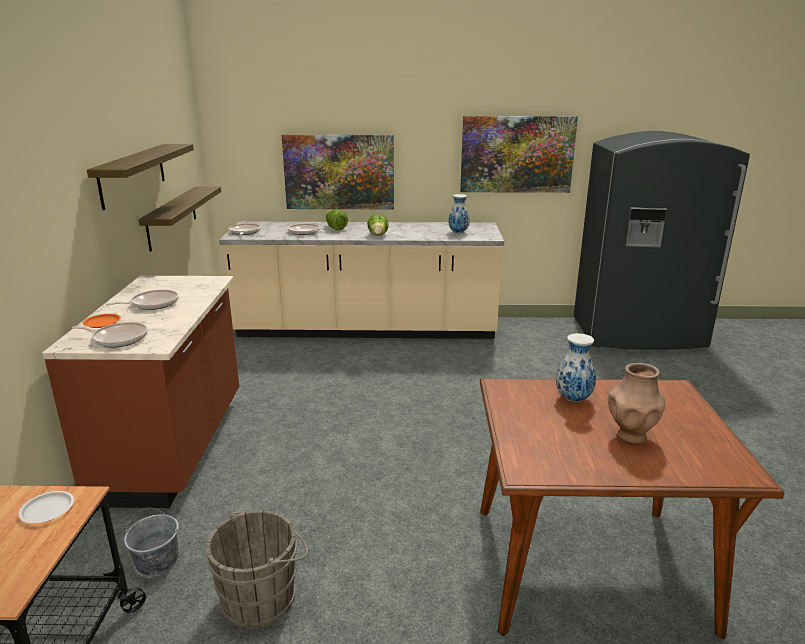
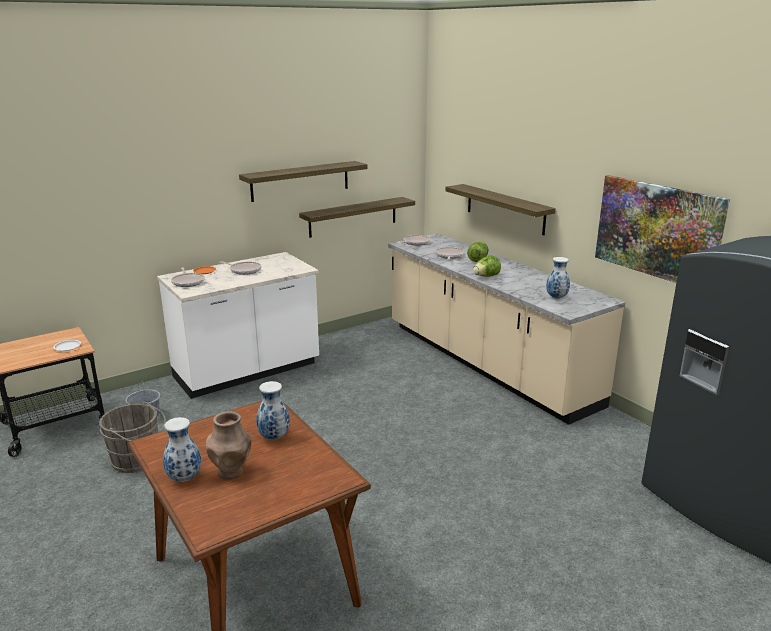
camera: 55 degrees right, 0 degrees up
brown counter [42,276,239,508] -> white counter [157,252,319,399]
picture [282,135,394,210] -> shelf [445,184,556,235]
none -> vase [163,417,201,482]

